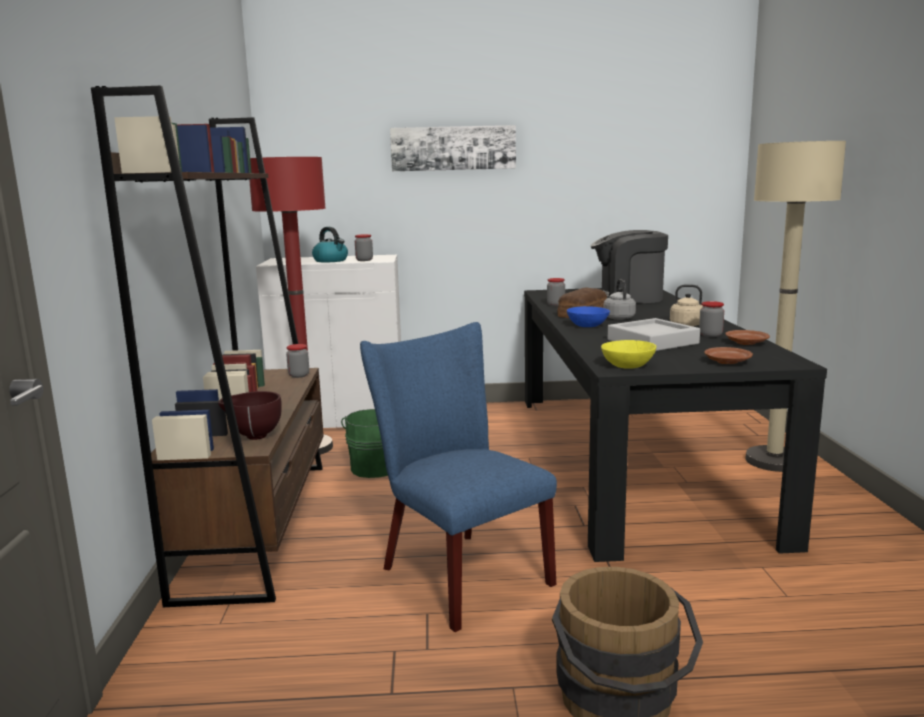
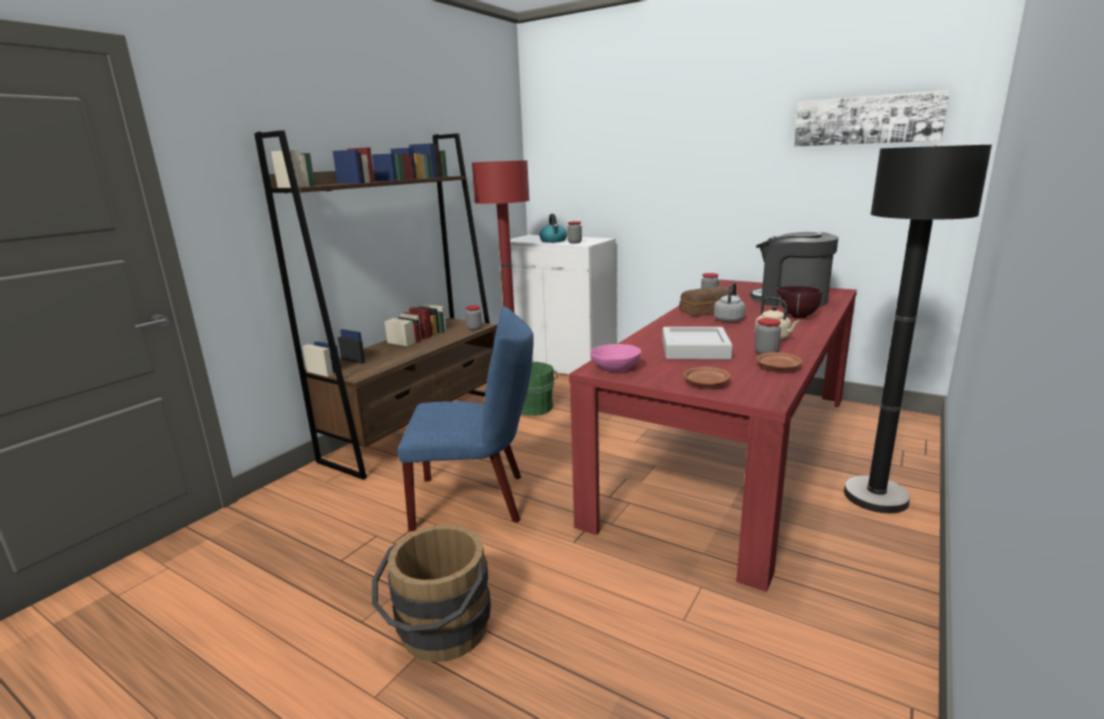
camera: 35 degrees right, 5 degrees up
brown bowl [218,391,282,440] -> brown bowl moved to [777,286,822,319]
blue chair [360,322,557,632] -> blue chair turned 90 degrees clockwise [397,307,534,531]
picture [390,125,516,171] -> picture moved to [794,90,950,146]
black dining table [524,288,827,562] -> red dining table [569,280,857,592]
blue bowl [567,306,610,327] -> none
yellow bowl [601,340,656,369] -> pink bowl [590,344,641,372]
beige floor lamp [745,141,846,472] -> black floor lamp [844,145,992,513]

